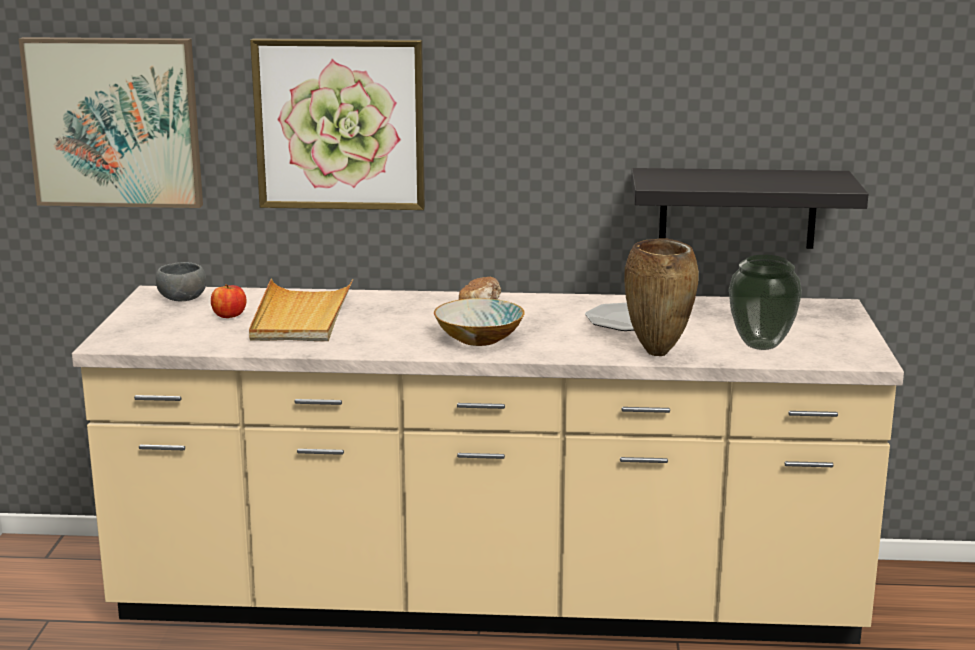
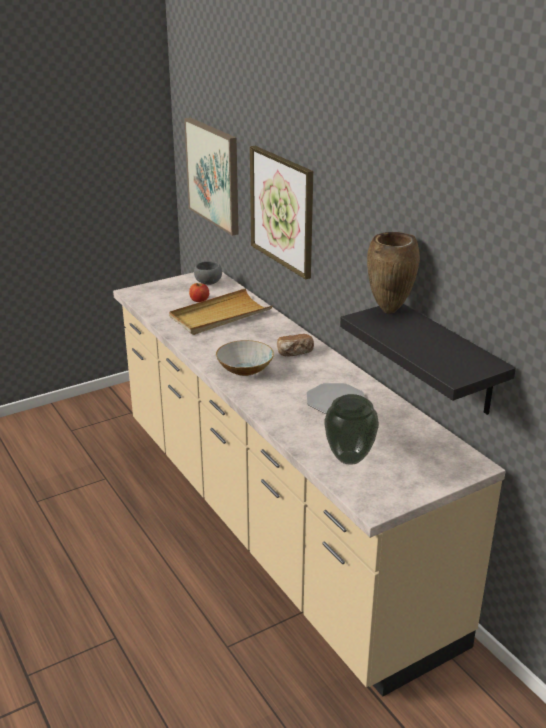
camera: 55 degrees right, 10 degrees up
brown vase [624,238,699,356] -> brown vase moved to [367,232,420,314]

